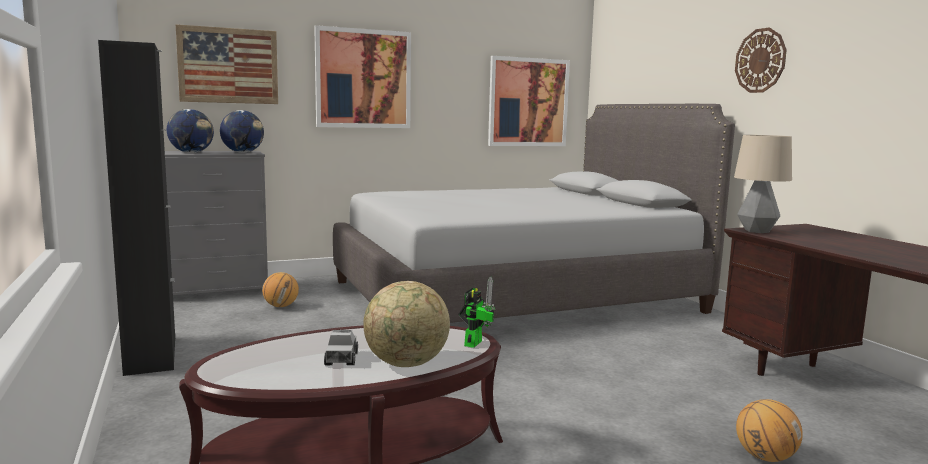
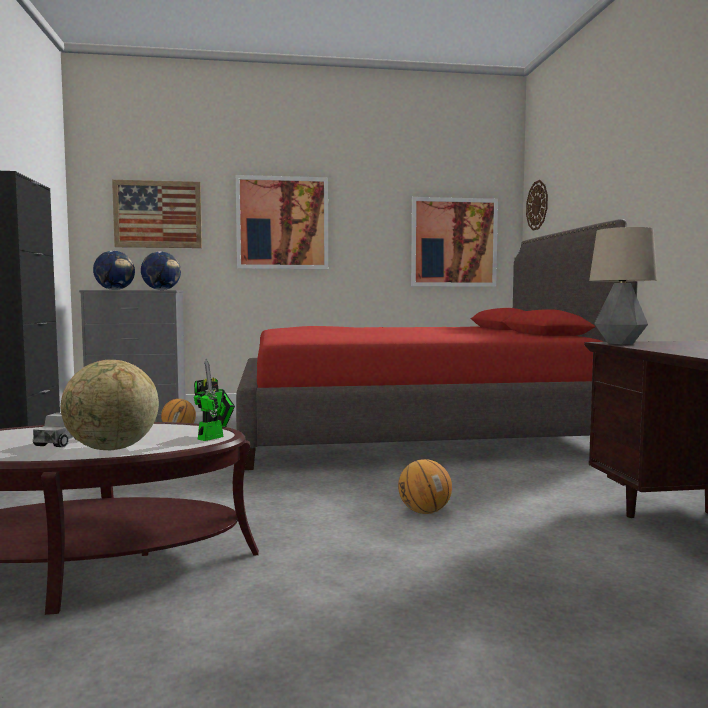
camera: 15 degrees right, 5 degrees down
grey bed [333,104,735,323] -> red bed [236,219,638,470]
wall clock [735,28,787,93] -> wall clock moved to [526,180,548,231]
basketball [736,399,803,462] -> basketball moved to [398,459,452,514]

